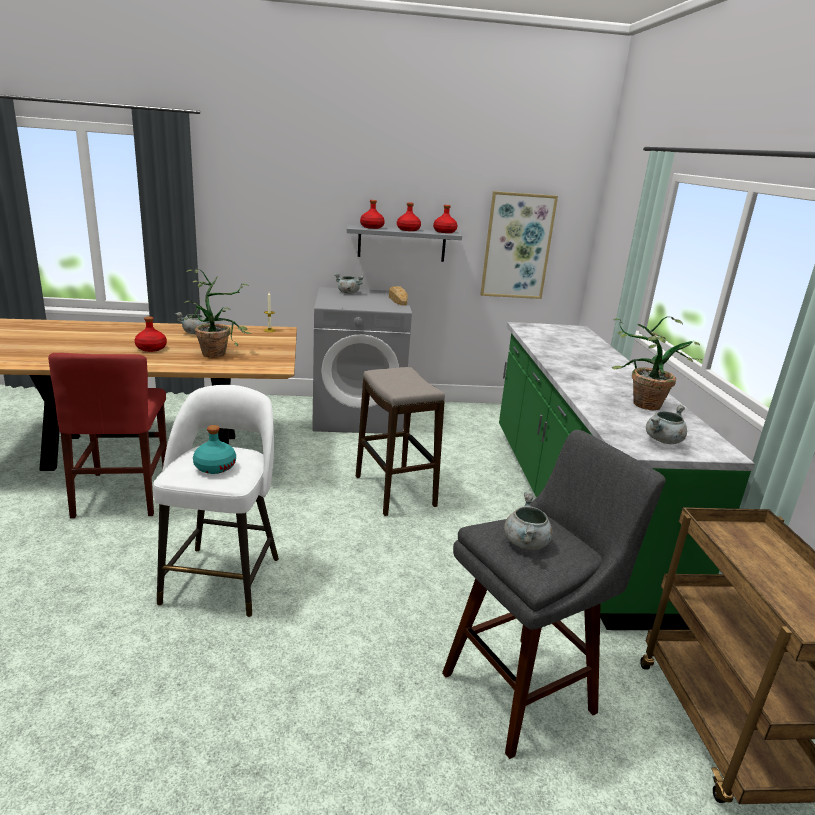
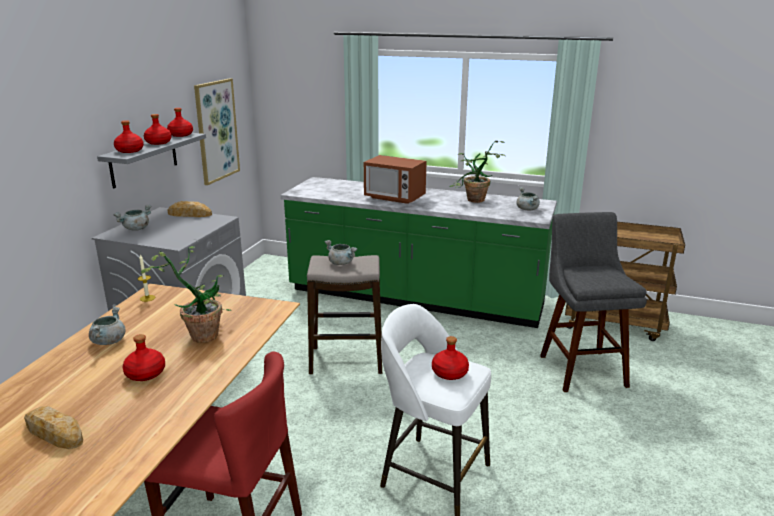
camera: 65 degrees left, 0 degrees up
turquoise bottle [193,425,236,474] -> red bottle [432,336,469,380]
grey cooking pot [504,492,553,550] -> grey cooking pot moved to [325,240,358,265]
none -> bread [24,406,83,449]
none -> microwave [364,155,427,204]

